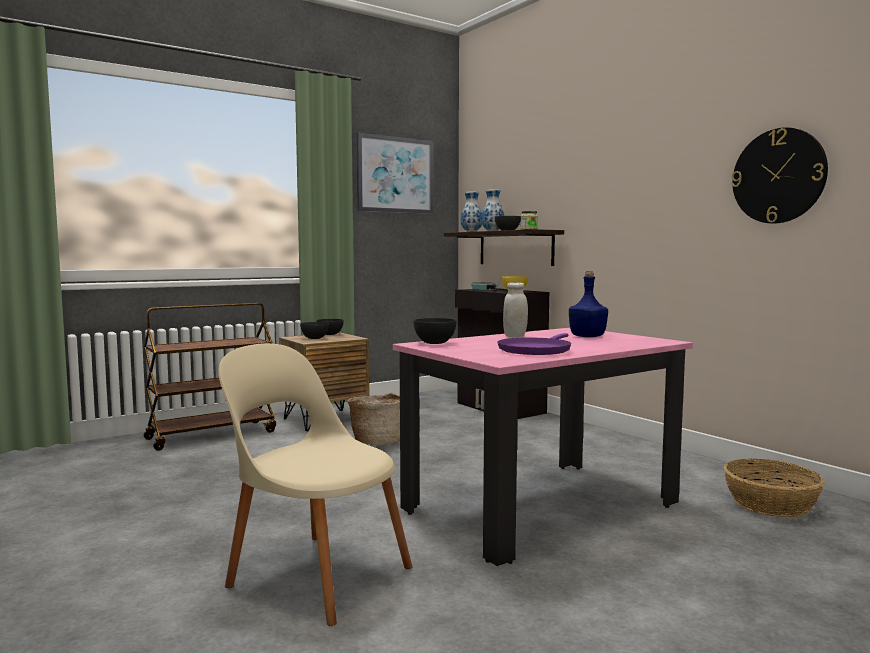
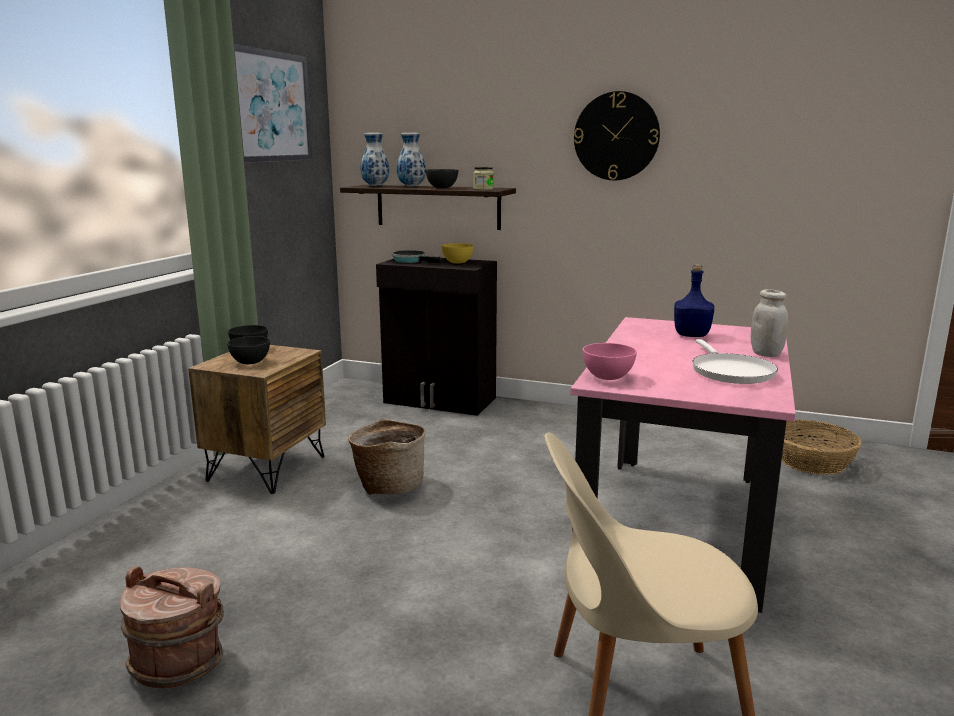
camera: 35 degrees left, 10 degrees up
brown cart [144,303,276,451] -> none
grey bowl [413,318,457,344] -> pink bowl [583,343,637,380]
purple frying pan [497,333,572,355] -> white frying pan [692,339,778,384]
white jar [503,282,528,338] -> white jar moved to [751,289,788,357]
wall clock [731,127,828,223] -> wall clock moved to [574,91,660,180]
none -> brown bucket [120,566,224,689]

